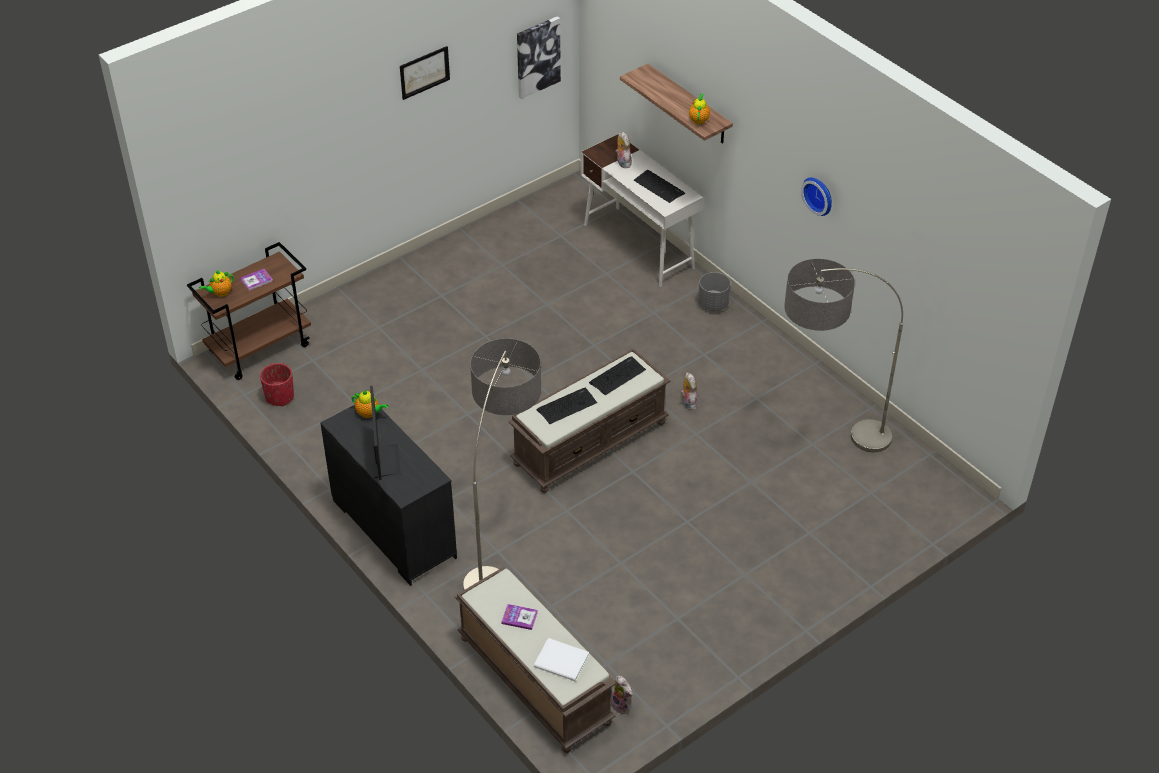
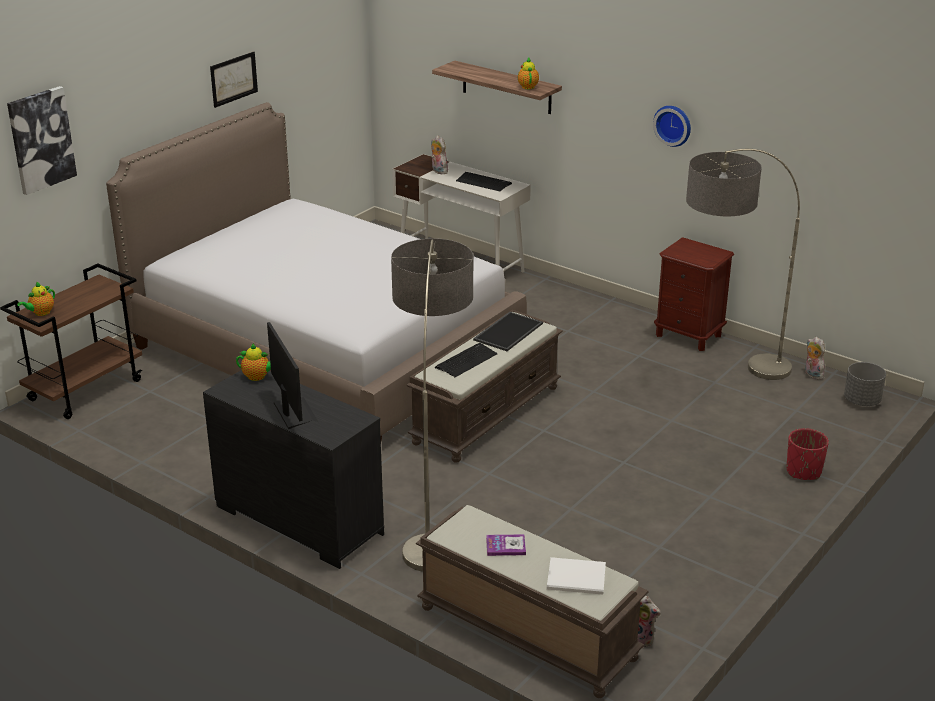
camera: 15 degrees left, 15 degrees down
book [240,269,272,291] -> none
red planter [260,363,294,407] -> red planter moved to [787,428,829,480]
picture [517,16,561,99] -> picture moved to [7,86,77,195]
keyboard [589,356,646,395] -> tray [473,312,543,351]
plush toy [681,372,698,410] -> plush toy moved to [805,337,825,380]
grey planter [698,272,731,311] -> grey planter moved to [844,362,886,406]
none -> bed [106,102,527,440]
none -> brown nightstand [654,237,734,351]

